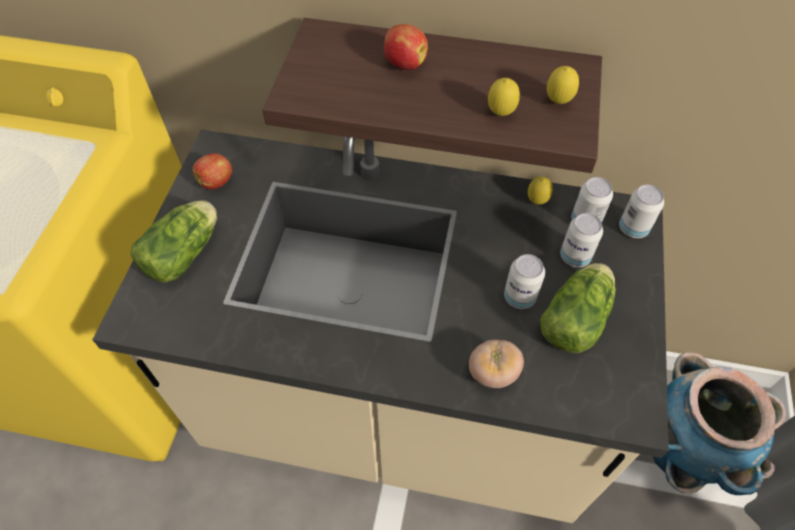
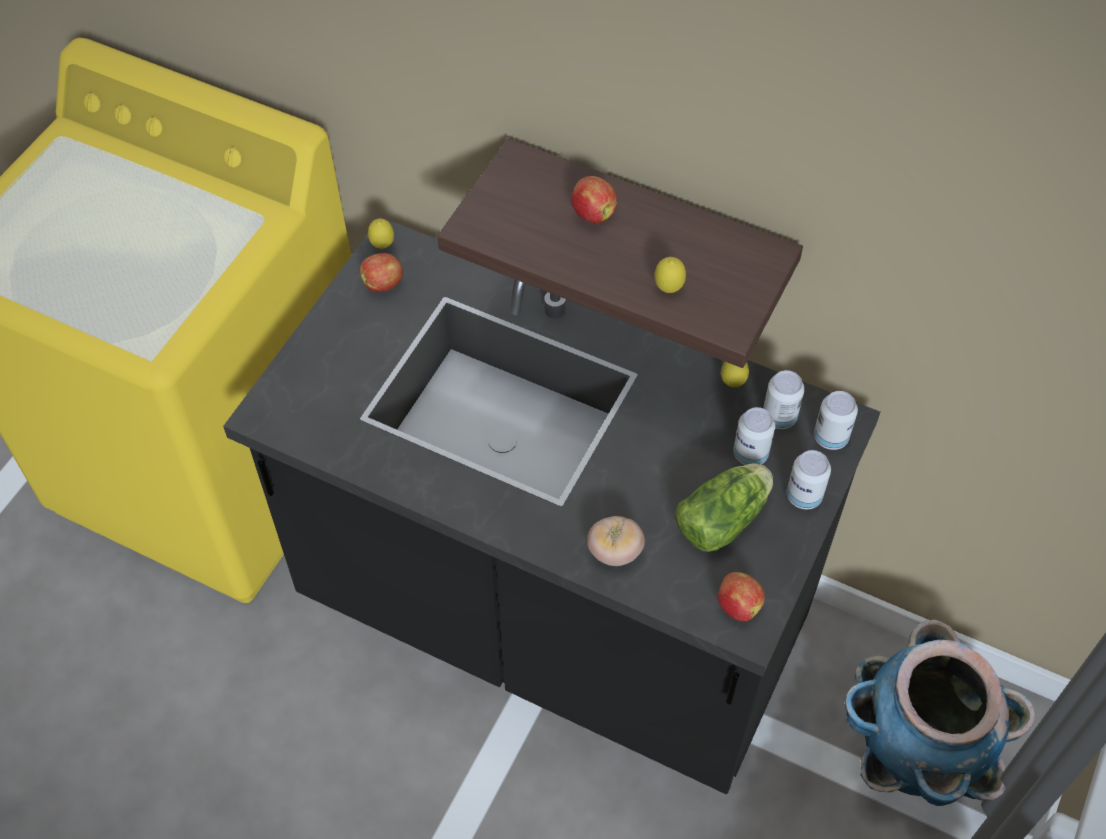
camera: 15 degrees right, 0 degrees up
beige counter [92,129,669,523] -> black counter [223,217,880,794]
lettuce [130,201,217,283] -> none
can [504,254,545,309] -> can moved to [787,450,831,509]
lemon [547,66,579,104] -> lemon moved to [368,218,394,249]
none -> apple [718,572,765,622]

